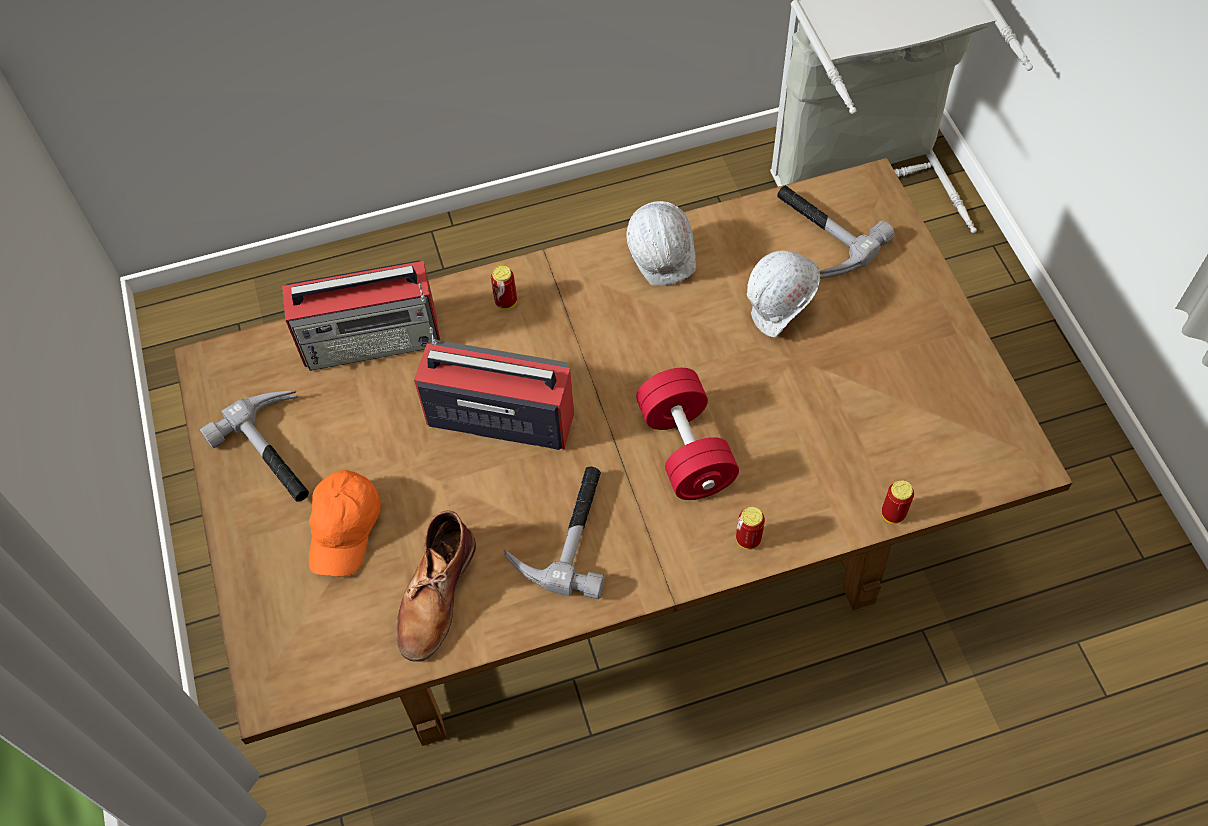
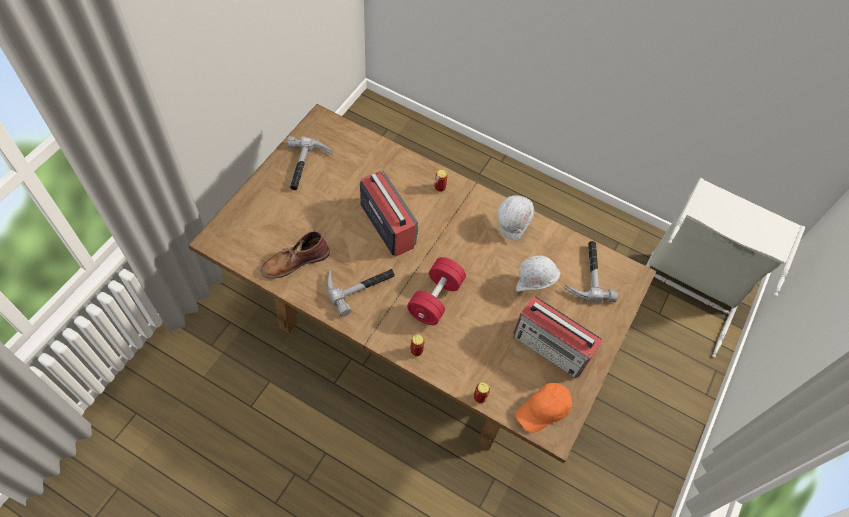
camera: 40 degrees right, 0 degrees up
radio [282,260,441,371] -> radio moved to [513,296,602,378]
orange cap [309,470,381,576] -> orange cap moved to [515,383,572,433]

